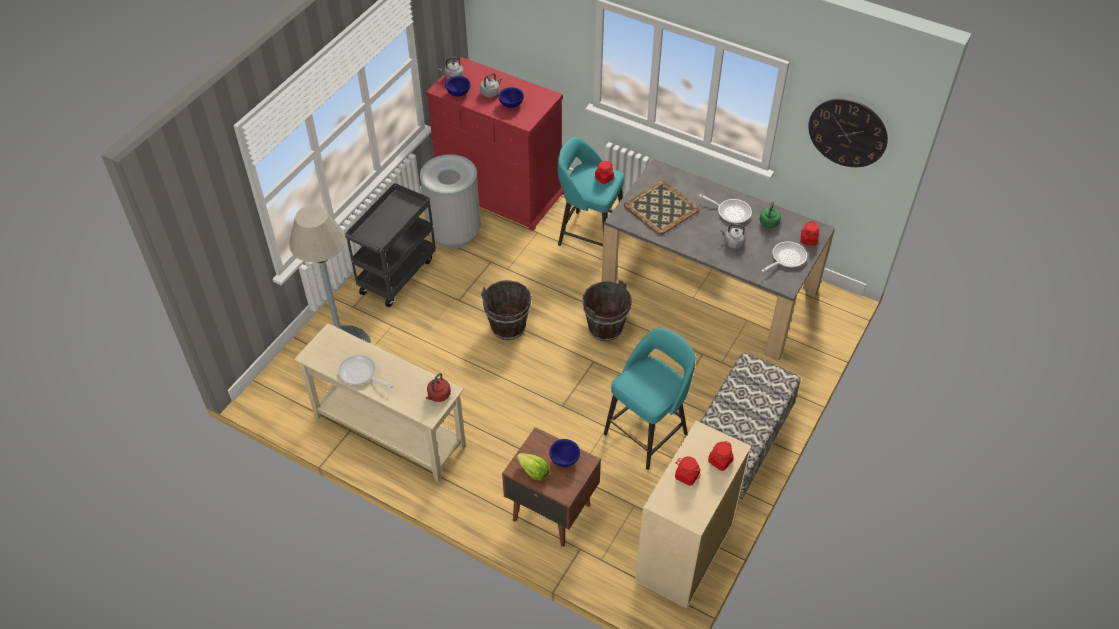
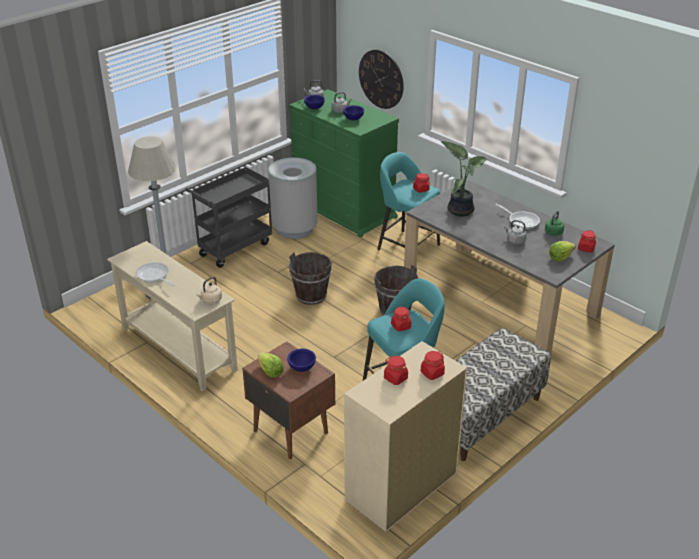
camera: 15 degrees right, 15 degrees down
red dresser [426,57,564,231] -> green dresser [289,89,399,238]
red kettle [426,373,451,402] -> beige kettle [196,277,222,304]
tray [624,181,700,235] -> potted plant [441,141,487,216]
frying pan [761,242,807,272] -> lettuce [549,241,575,262]
wall clock [808,99,888,167] -> wall clock moved to [359,49,404,109]
none -> red jar [391,307,411,331]

